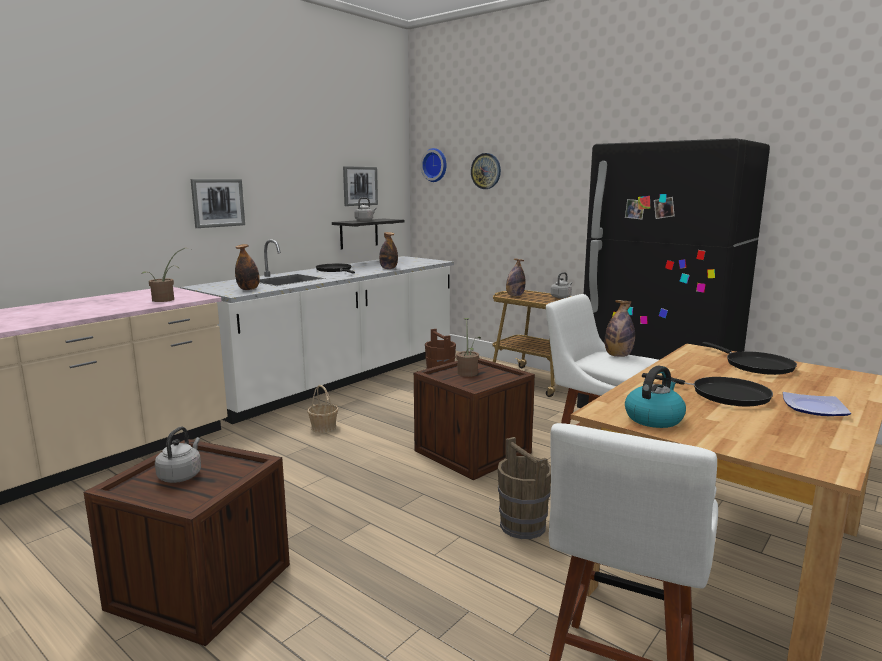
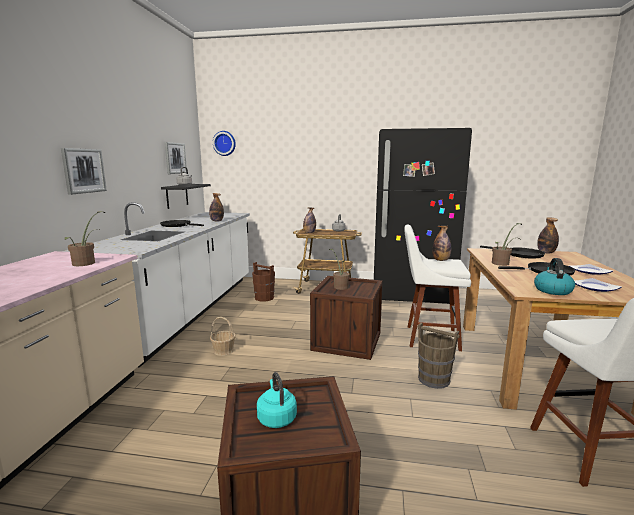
camera: 30 degrees left, 0 degrees up
grey kettle [155,427,201,483] -> turquoise kettle [257,372,297,428]
bottle [235,244,260,290] -> bottle moved to [537,217,559,253]
wall clock [471,153,501,189] -> none
none -> potted plant [492,223,522,266]
none -> plate [574,278,622,292]

